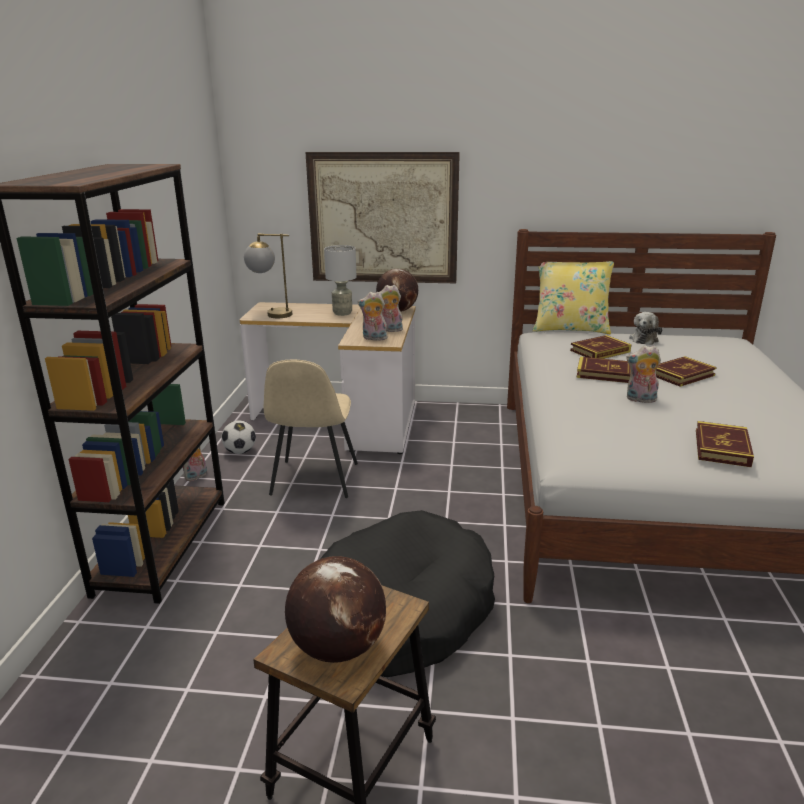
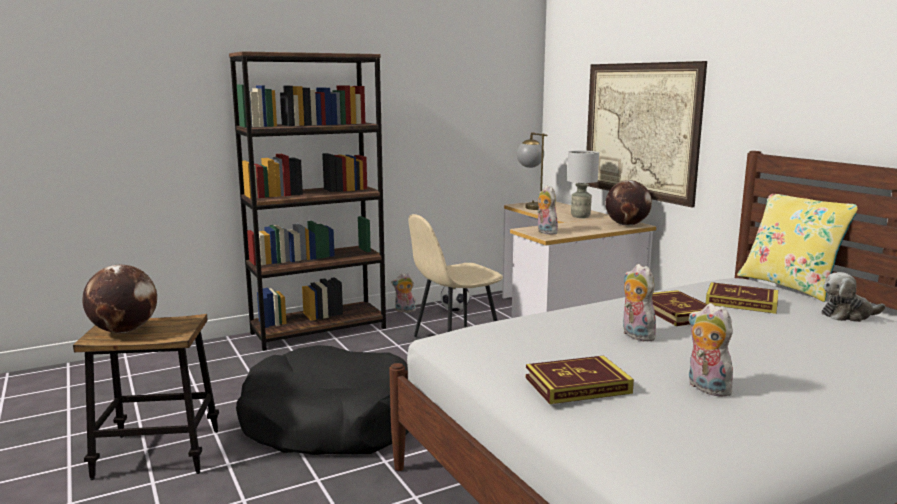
camera: 55 degrees right, 10 degrees down
plush toy [379,285,404,332] -> plush toy moved to [689,303,733,397]
book [656,356,717,387] -> none

